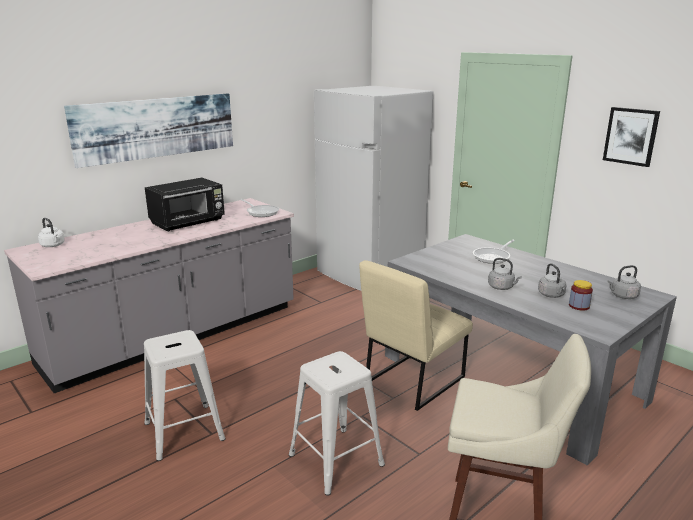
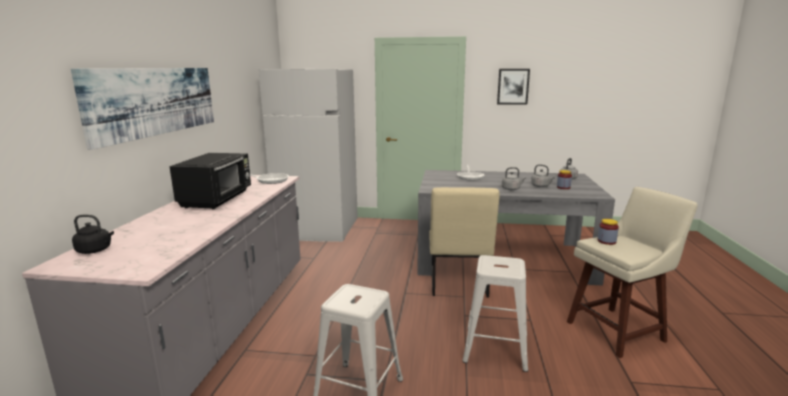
camera: 40 degrees left, 5 degrees down
white kettle [38,218,65,247] -> black kettle [72,215,114,254]
none -> jar [598,219,619,245]

